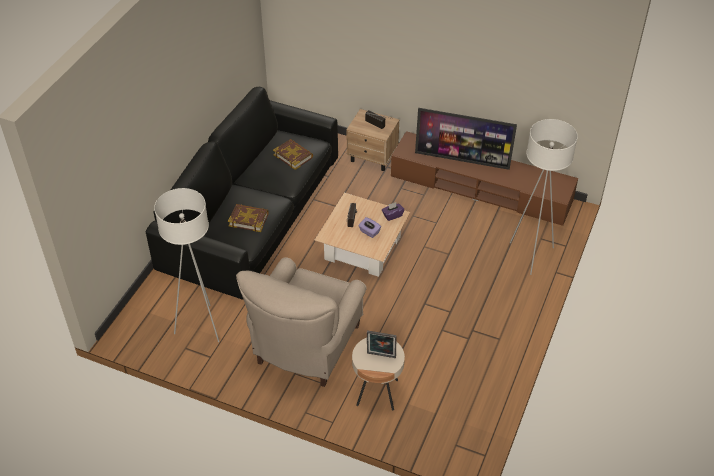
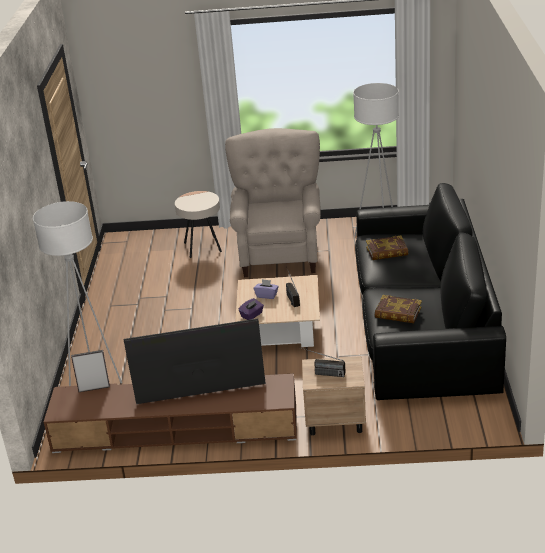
camera: 160 degrees right, 15 degrees down
picture frame [367,330,397,358] -> picture frame moved to [71,350,110,392]

